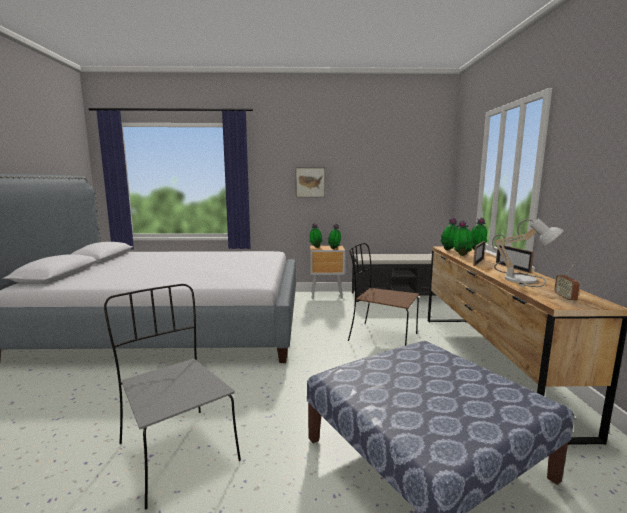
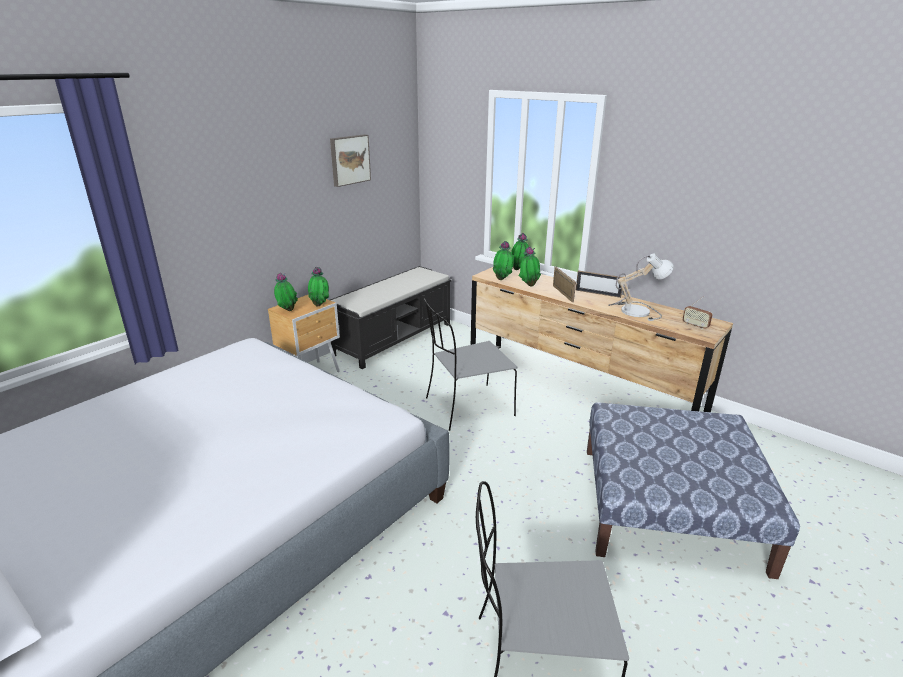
camera: 50 degrees left, 15 degrees up
picture [296,167,325,197] -> picture moved to [330,134,371,187]
brown chair [348,243,419,346] -> grey chair [423,298,518,431]

